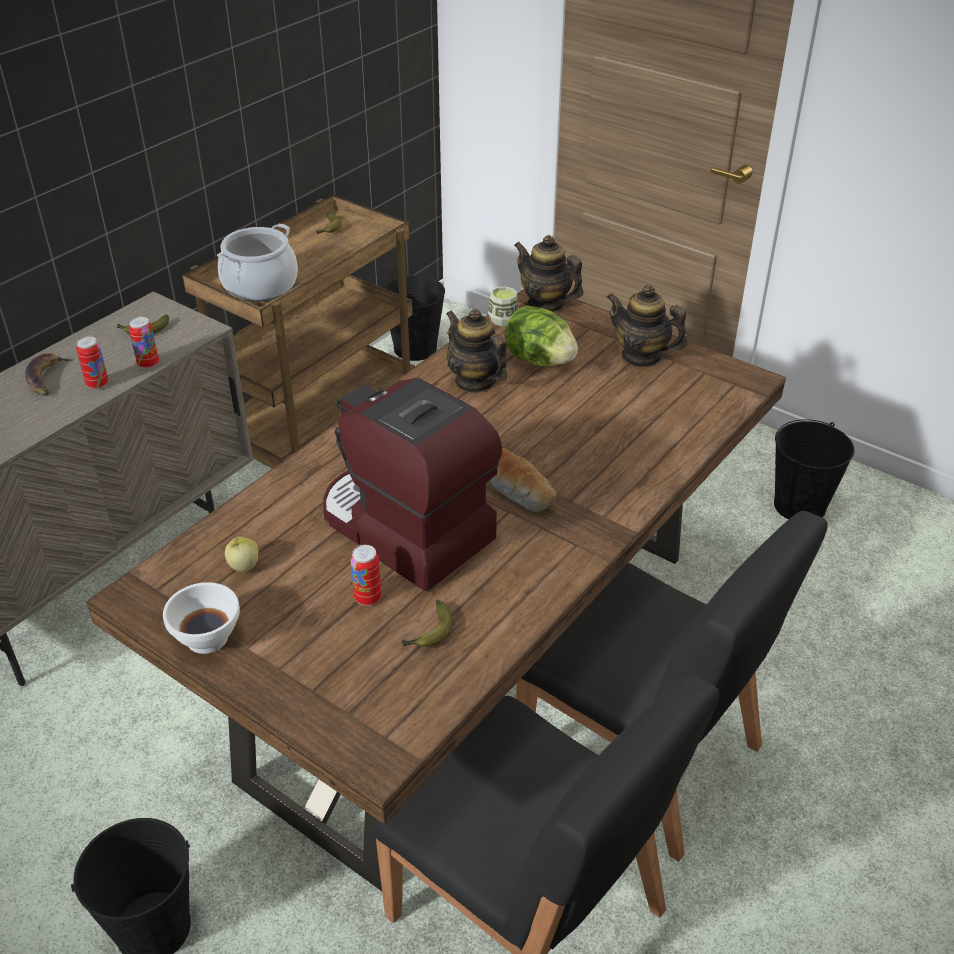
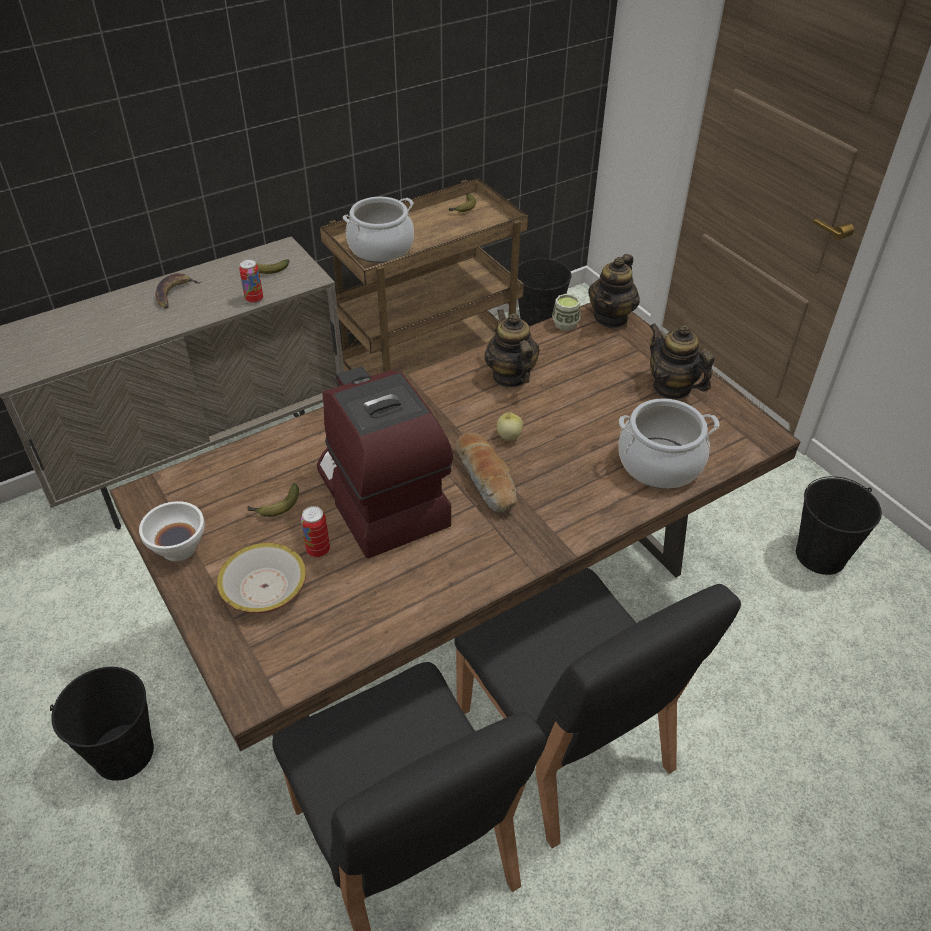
camera: 20 degrees right, 5 degrees up
can [76,336,108,389] -> none
apple [225,536,258,572] -> apple moved to [497,412,523,441]
banana [402,600,452,647] -> banana moved to [247,483,299,517]
lettuce [505,305,578,367] -> none
teapot [514,235,583,312] -> teapot turned 120 degrees counterclockwise [588,254,640,328]
none -> bowl [217,543,306,614]
none -> cooking pot [618,398,720,489]

